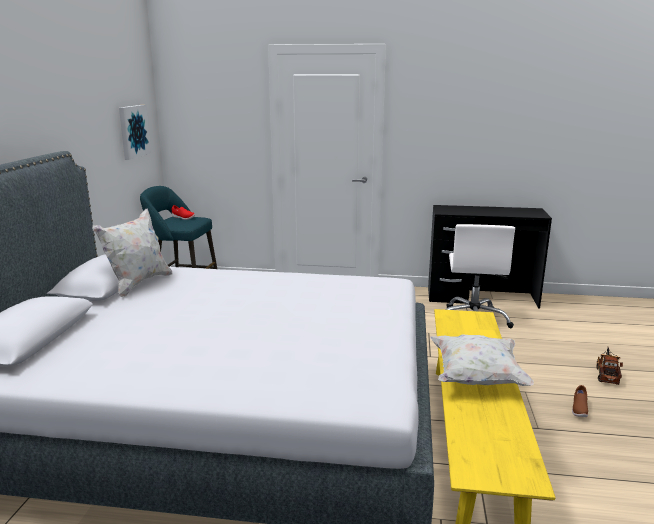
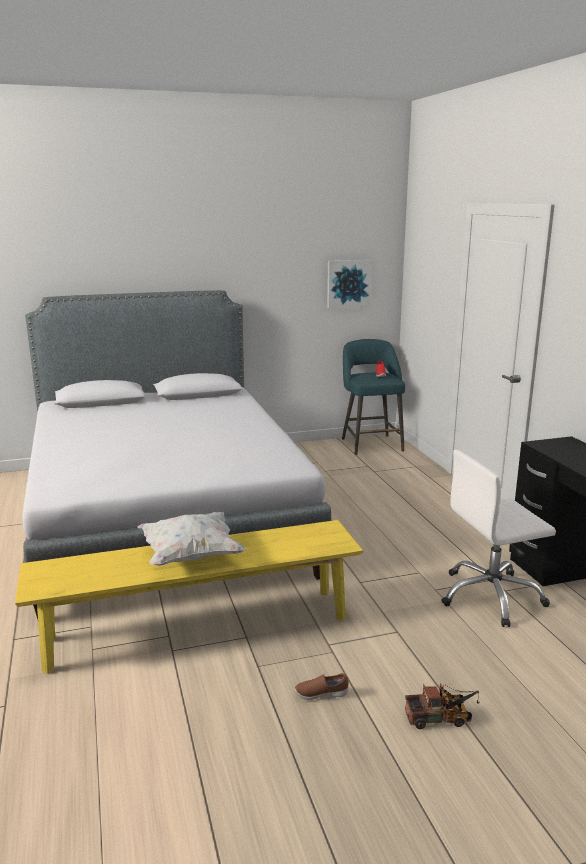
camera: 65 degrees right, 0 degrees up
white pillow [92,208,172,297] -> none

